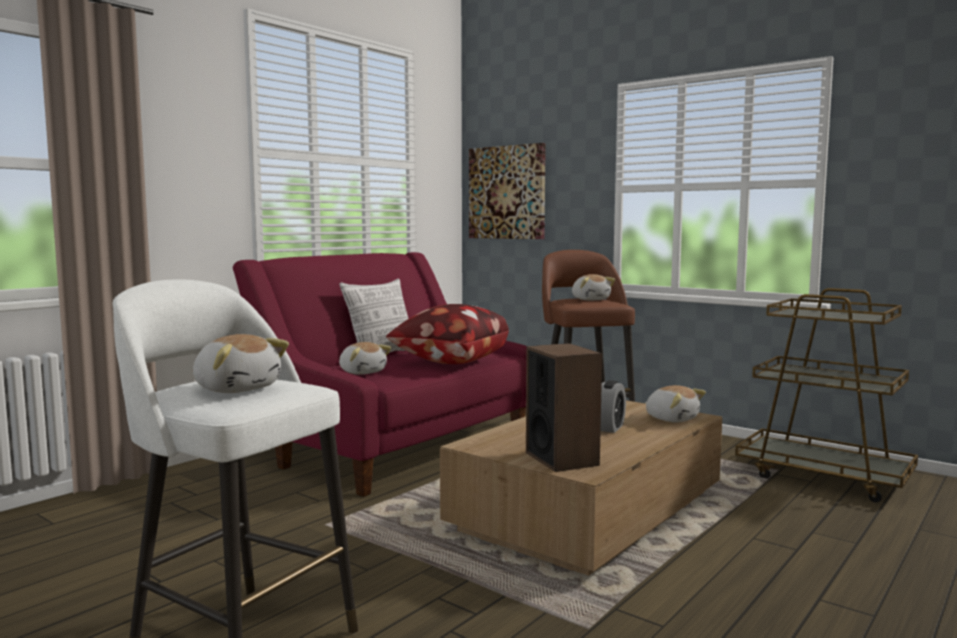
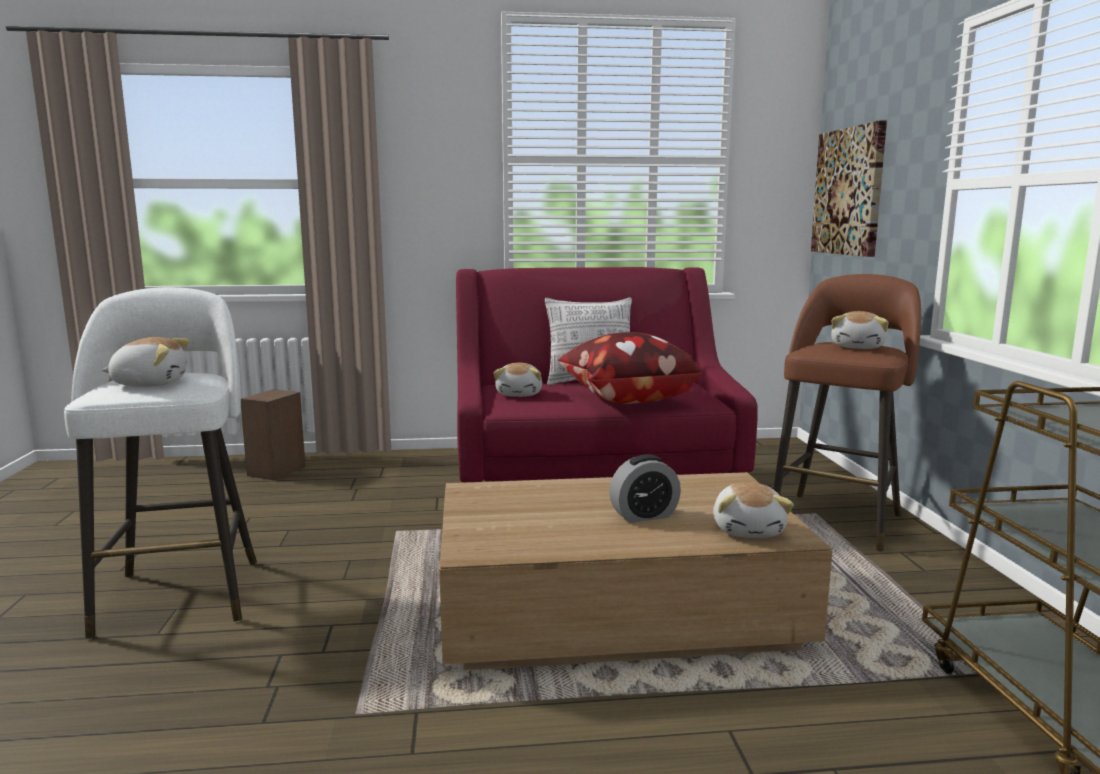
camera: 45 degrees right, 5 degrees up
plush toy [193,334,289,393] -> plush toy turned 90 degrees counterclockwise [102,337,190,387]
speaker [526,343,602,472] -> speaker moved to [241,390,306,481]

